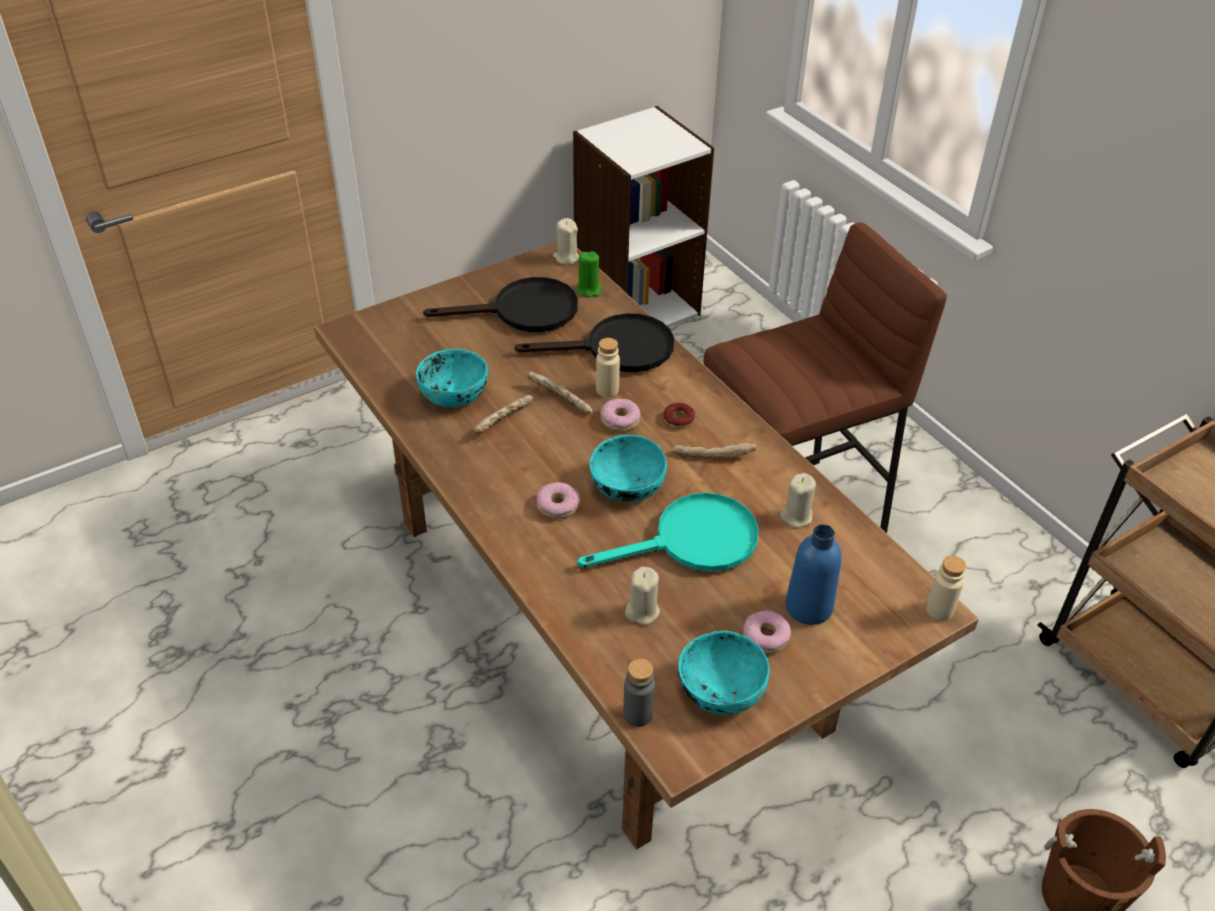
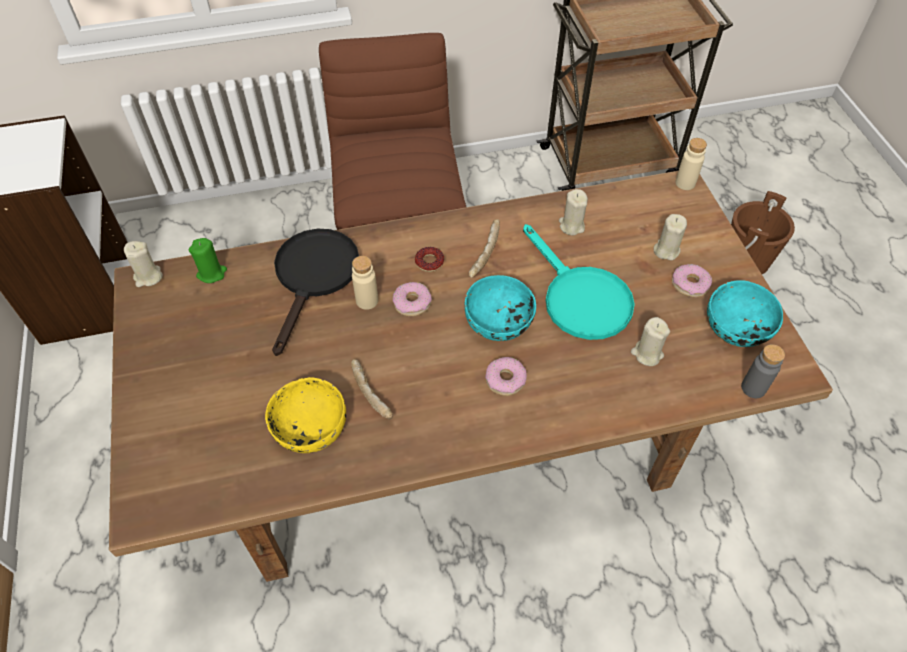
camera: 70 degrees left, 10 degrees up
turquoise bowl [416,349,488,407] -> yellow bowl [265,377,346,453]
black frying pan [423,277,578,332] -> none
bread [527,372,592,414] -> none
turquoise frying pan [577,493,759,572] -> turquoise frying pan turned 150 degrees clockwise [523,224,635,340]
blue bottle [785,524,842,625] -> beige candle [654,214,687,260]

